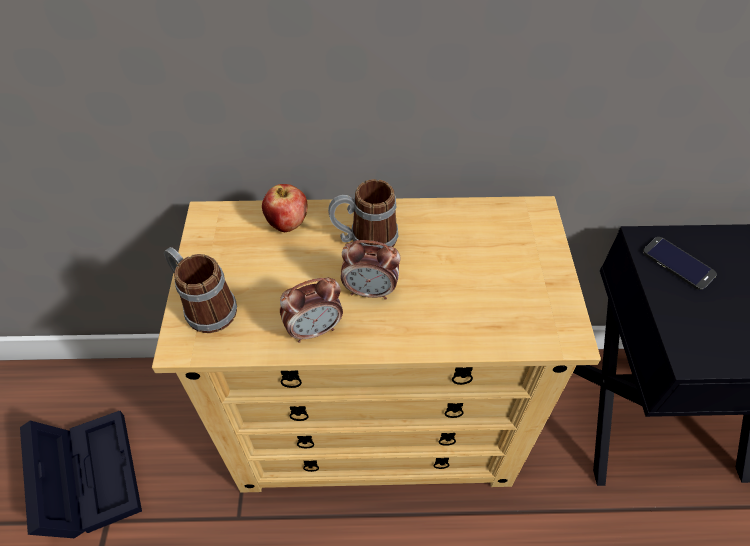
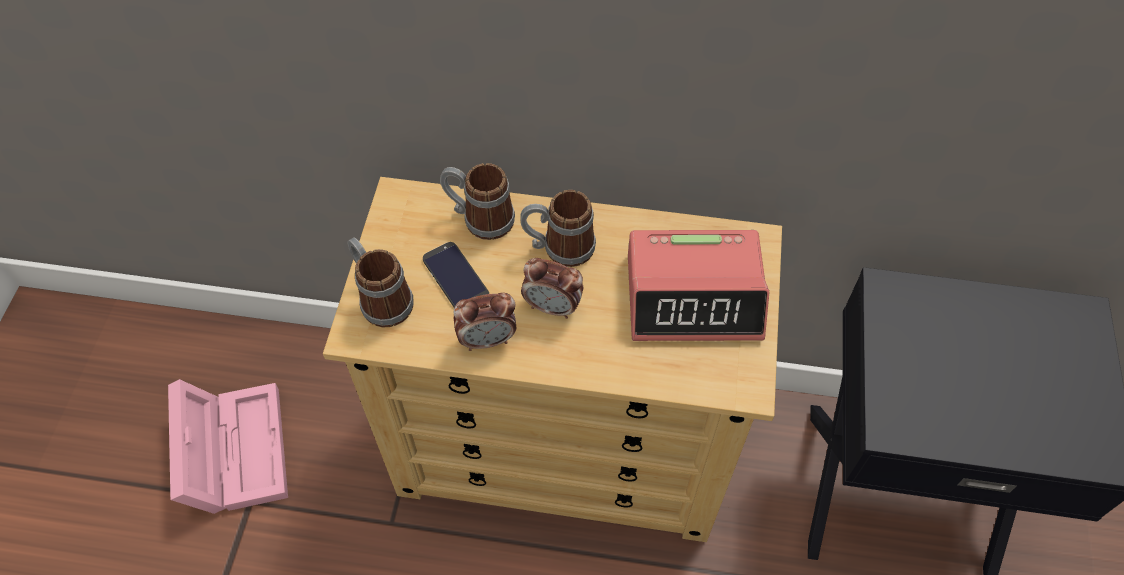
camera: 10 degrees right, 5 degrees up
black storage box [20,411,142,538] -> pink storage box [168,379,288,514]
apple [262,184,308,232] -> mug [440,163,515,240]
phone [643,237,717,290] -> phone moved to [423,242,489,307]
none -> alarm clock [628,230,769,341]

